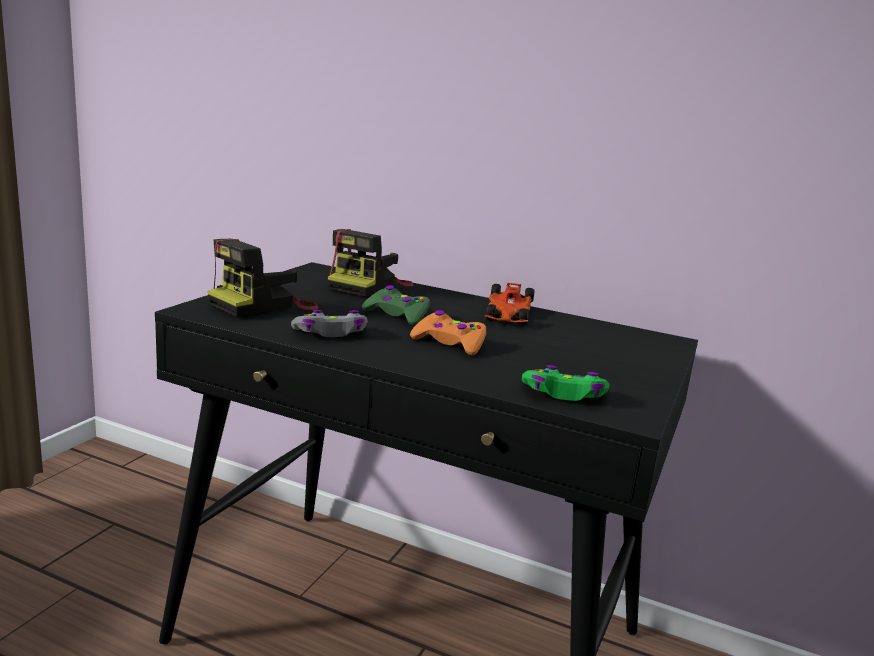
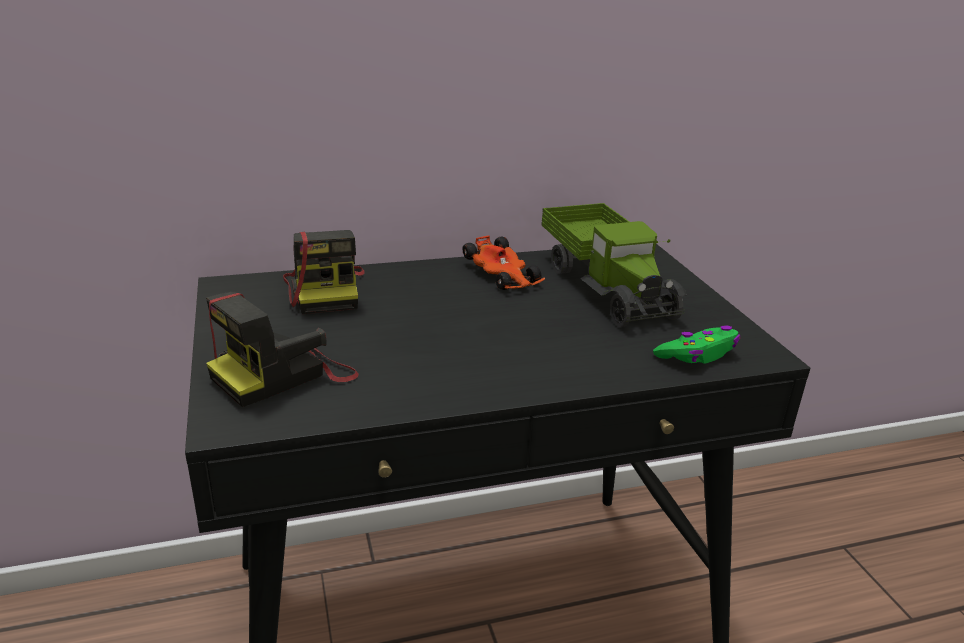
camera: 40 degrees left, 10 degrees up
camera [208,239,319,317] -> camera turned 45 degrees clockwise [206,292,359,407]
grey game controller [291,310,367,337] -> none
green game controller [362,285,431,325] -> none
orange game controller [410,310,487,355] -> none
none -> toy truck [541,203,687,327]

